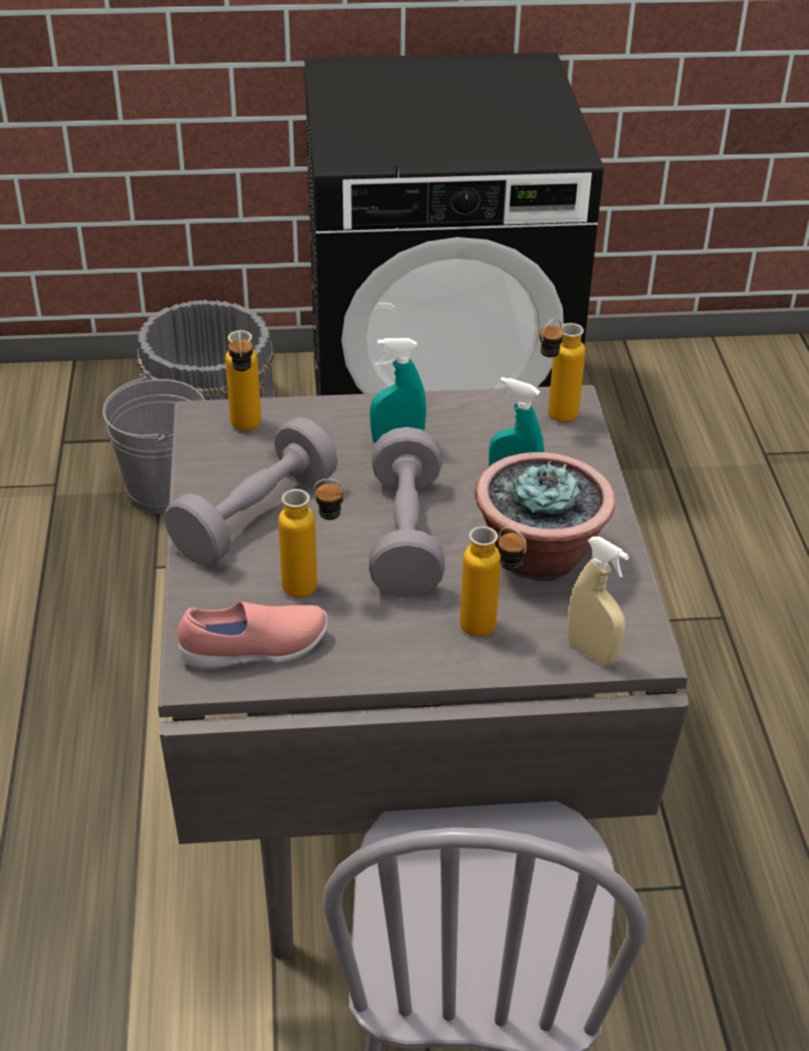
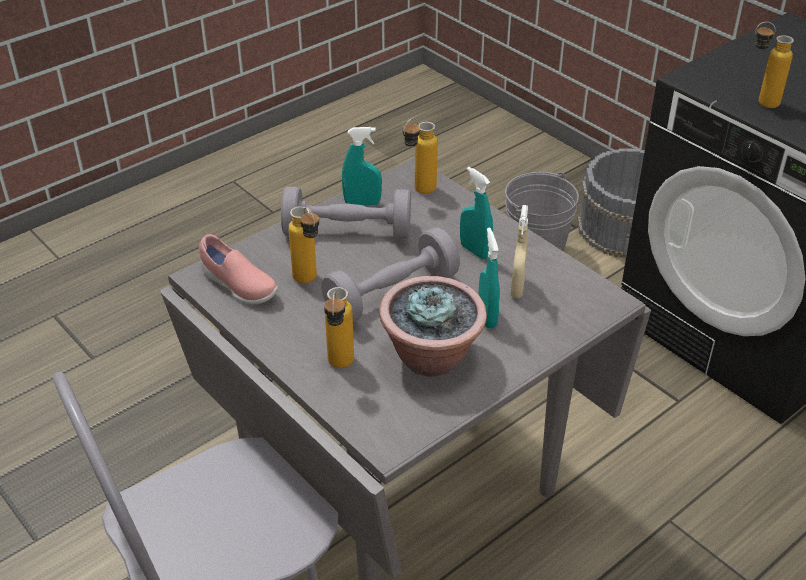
camera: 55 degrees right, 0 degrees up
bottle [539,318,586,423] -> bottle moved to [755,22,794,108]
beige spray bottle [568,536,629,666] -> beige spray bottle moved to [510,205,528,298]
none -> turquoise spray bottle [342,127,382,206]

